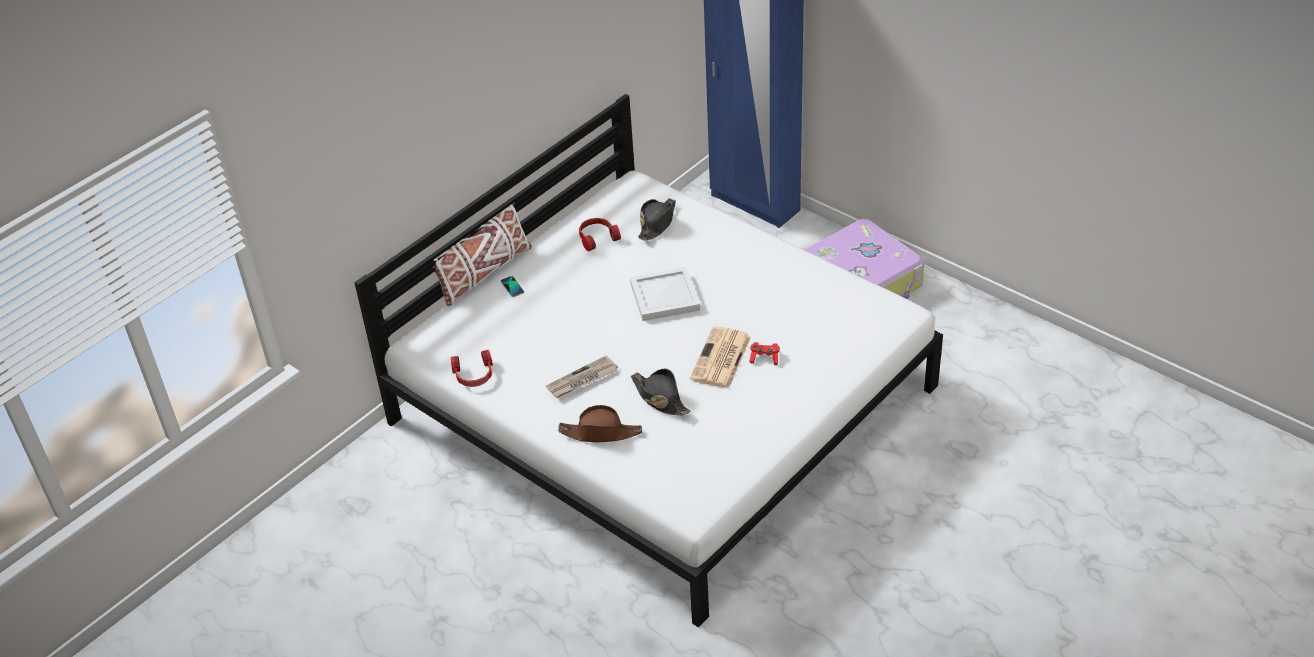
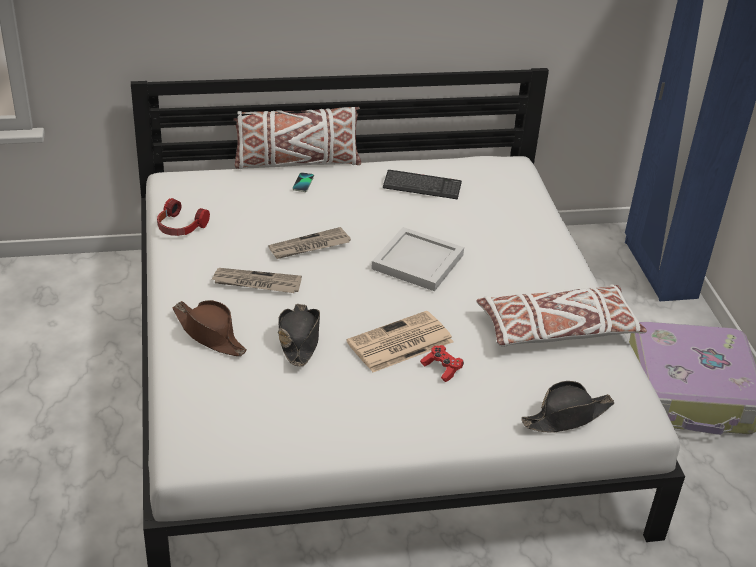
camera: 35 degrees right, 5 degrees down
headphones [579,218,621,251] -> keyboard [383,170,462,199]
black hat [638,198,676,241] -> black hat moved to [521,381,615,433]
none -> newspaper [269,227,351,259]
none -> white pillow [476,285,647,347]

